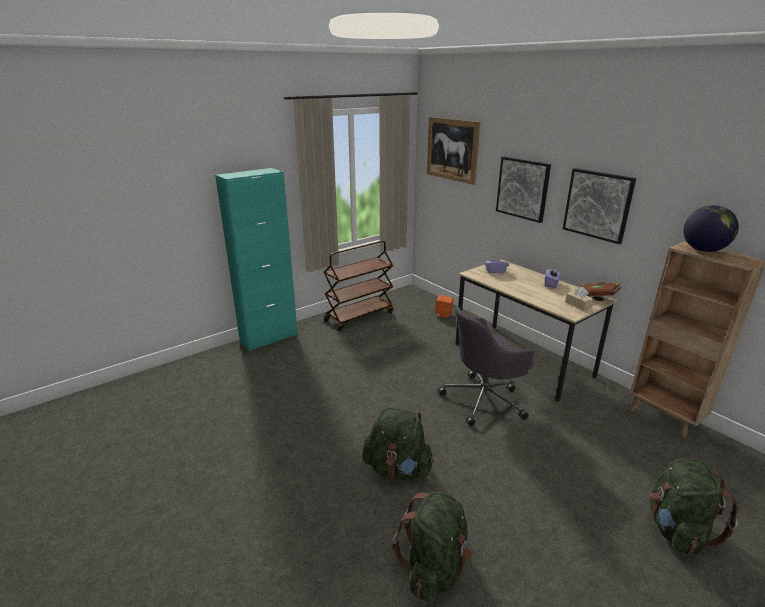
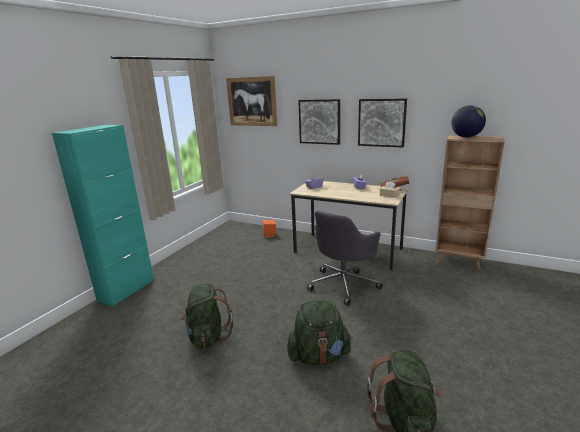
camera: 25 degrees left, 5 degrees down
brown cart [324,241,394,331] -> none
green backpack [650,458,738,554] -> green backpack moved to [180,283,233,350]

